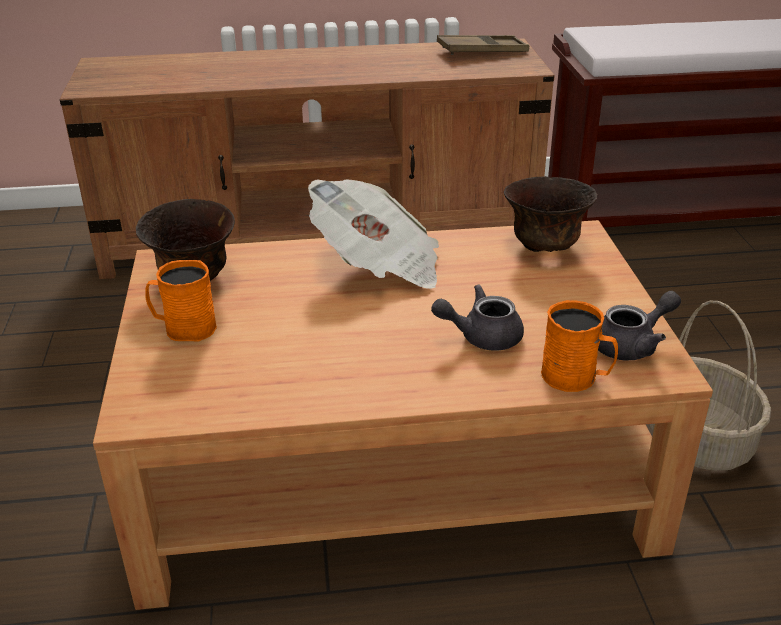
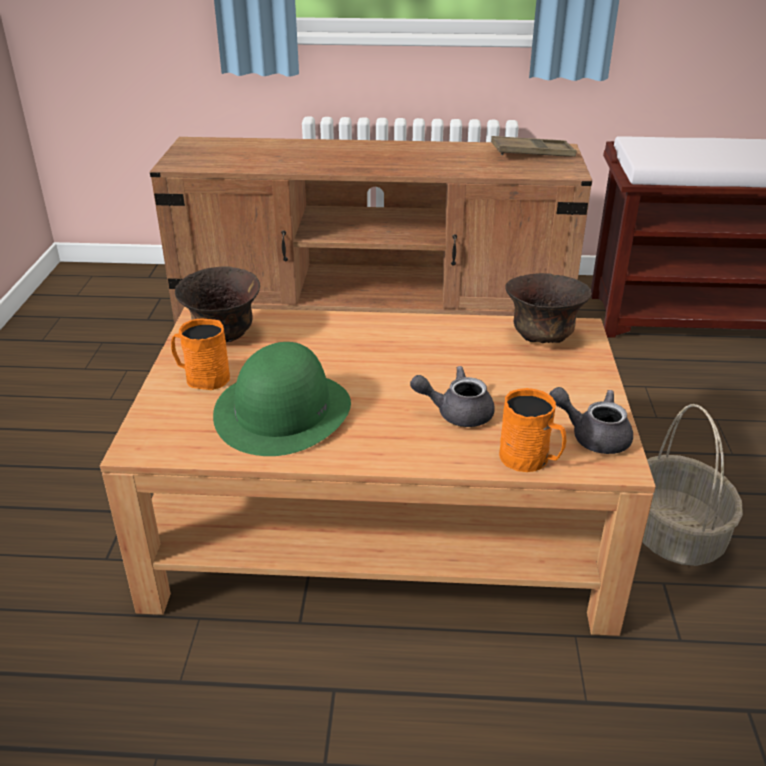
camera: 10 degrees right, 0 degrees up
newspaper [308,179,439,289] -> none
grey teapot [598,291,681,361] -> grey teapot turned 135 degrees counterclockwise [549,387,633,454]
none -> green hat [213,342,351,456]

